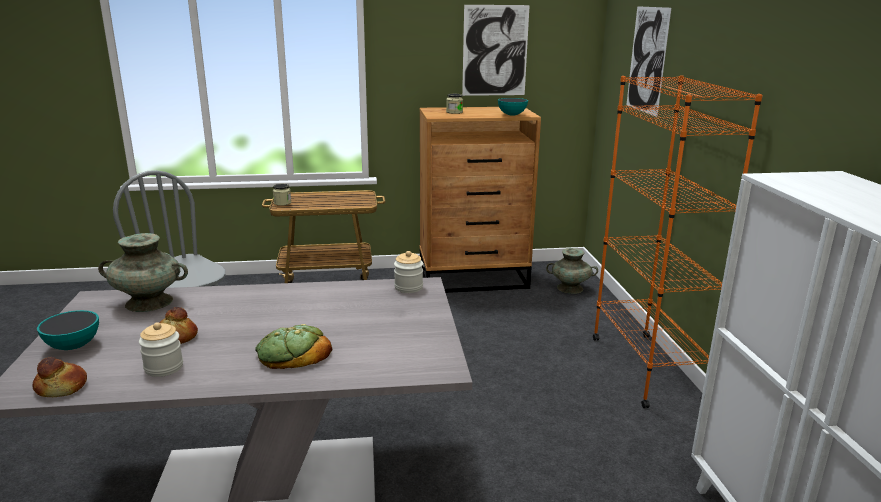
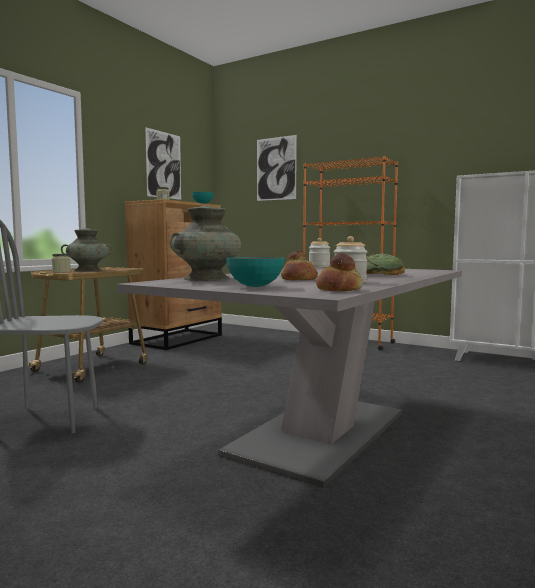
camera: 50 degrees left, 15 degrees down
turquoise vase [546,248,598,294] -> turquoise vase moved to [61,228,113,272]

